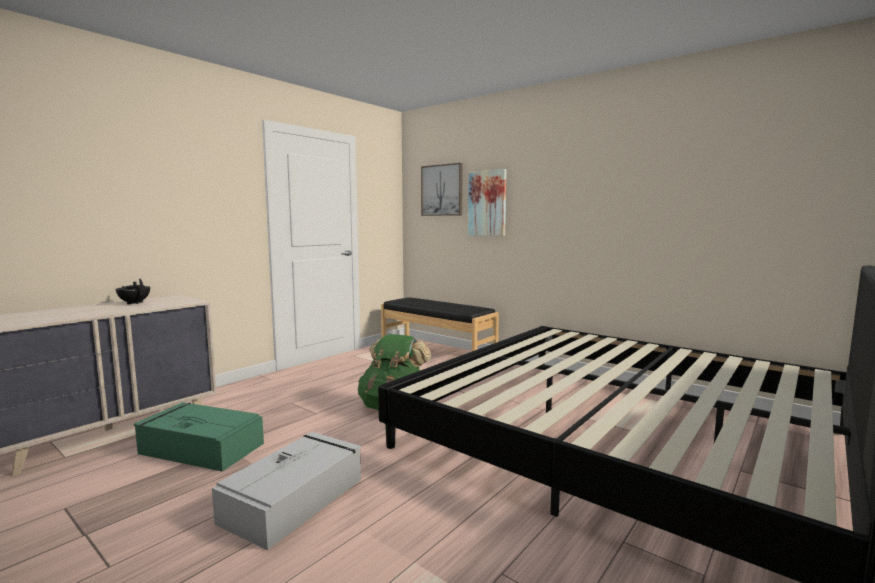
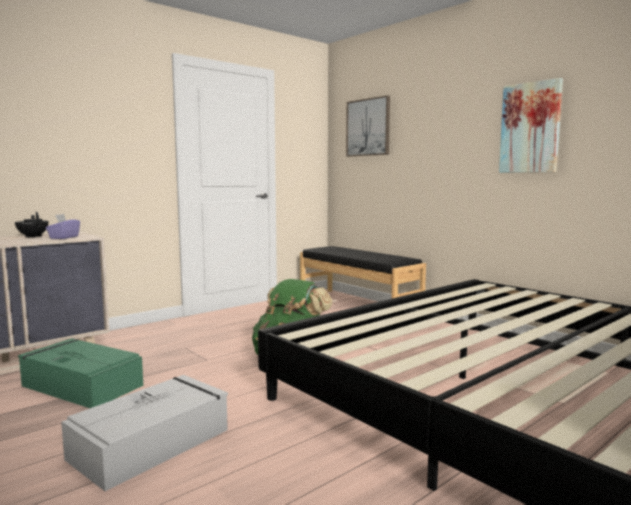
camera: 10 degrees right, 0 degrees up
picture [468,169,507,236] -> picture moved to [499,78,563,173]
none -> purple tissue box [46,214,80,239]

